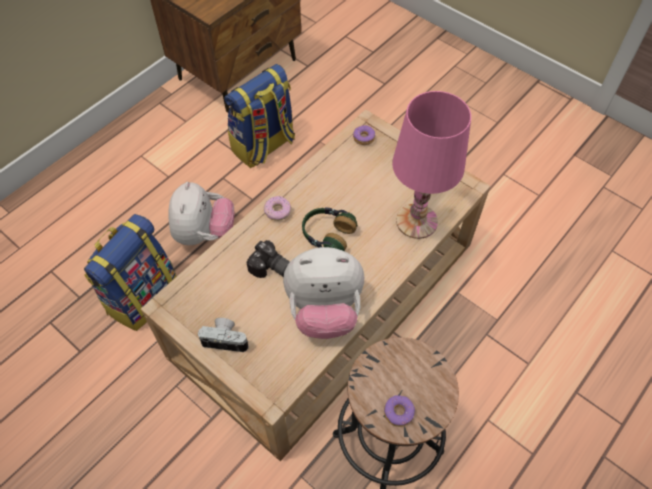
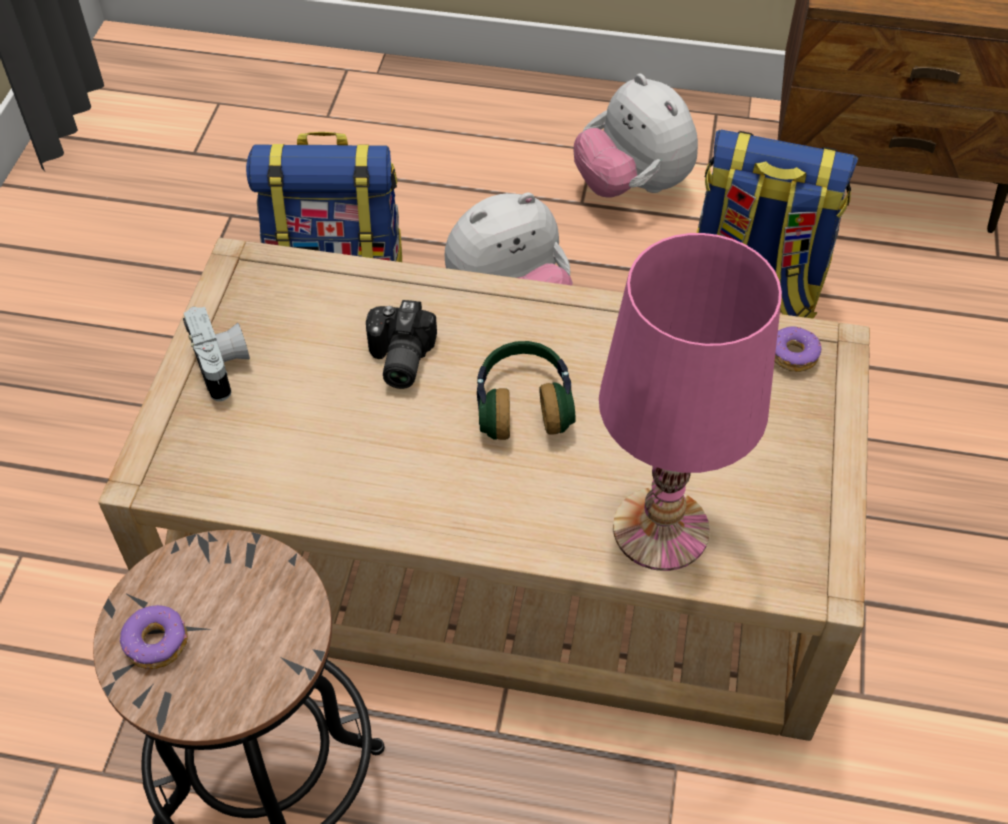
camera: 60 degrees right, 5 degrees down
donut [264,196,291,221] -> none
plush toy [283,247,364,339] -> plush toy moved to [573,74,698,198]

